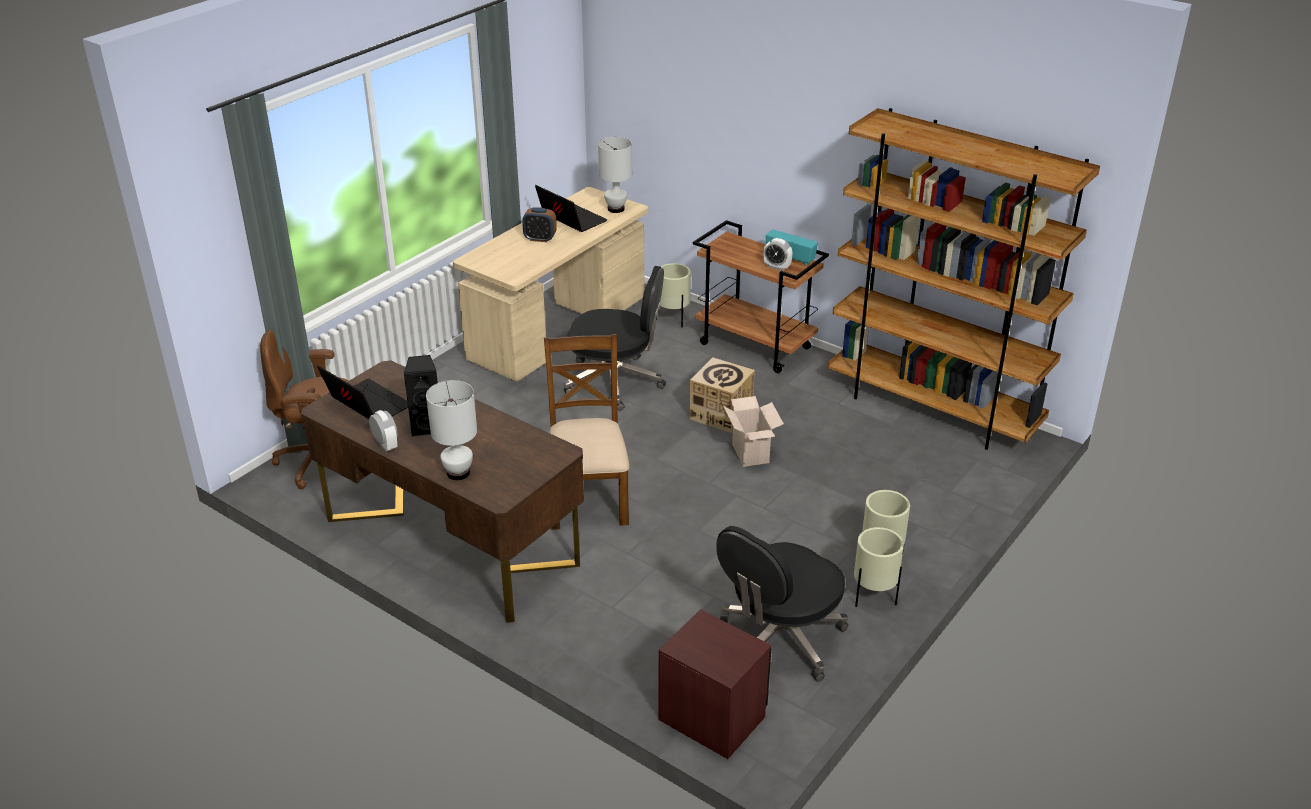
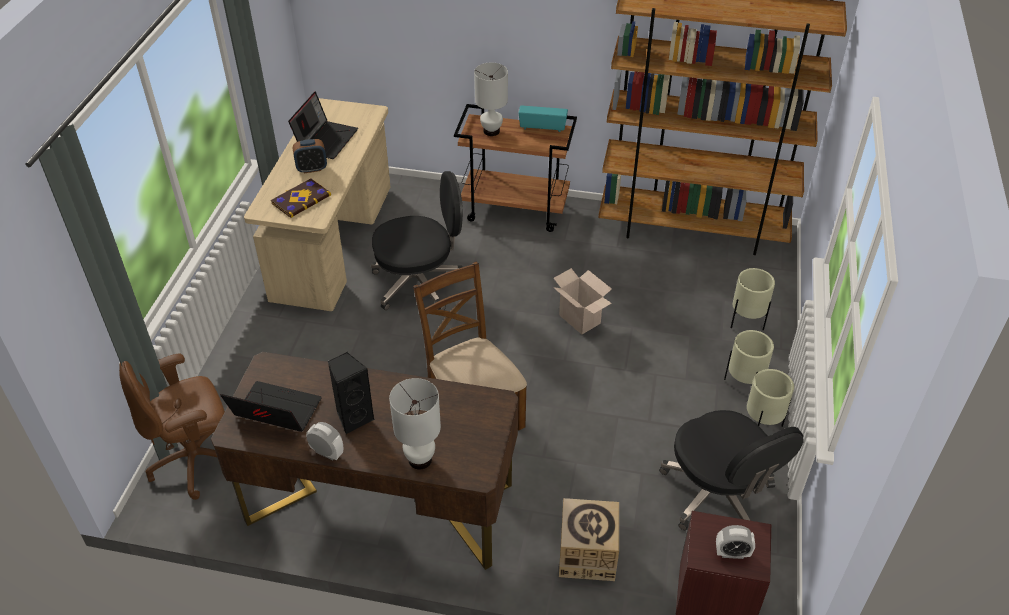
camera: 25 degrees left, 10 degrees up
laptop [535,185,607,232] -> laptop turned 90 degrees clockwise [288,91,358,159]
white table lamp [598,137,632,213] -> white table lamp moved to [474,63,508,136]
beige planter [656,263,691,327] -> beige planter moved to [730,268,775,331]
cardboard box [689,357,755,433] -> cardboard box moved to [559,498,619,581]
black office chair [716,526,848,682] -> black office chair turned 45 degrees counterclockwise [659,410,804,530]
alarm clock [763,238,792,271] -> alarm clock moved to [716,525,755,559]
none -> book [271,178,331,218]

